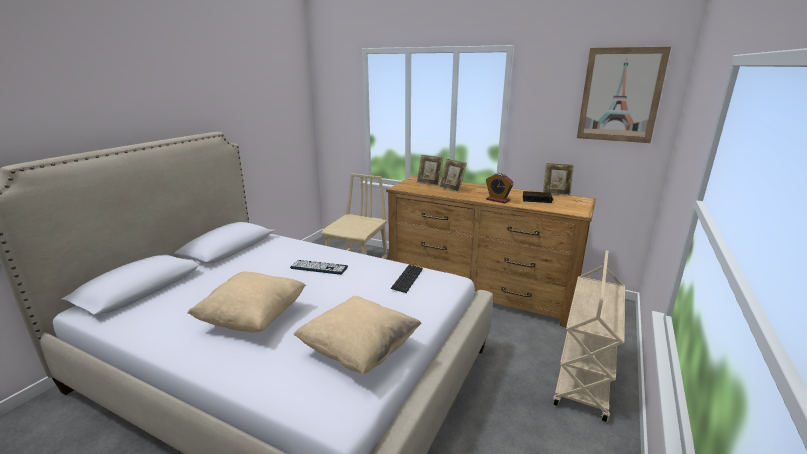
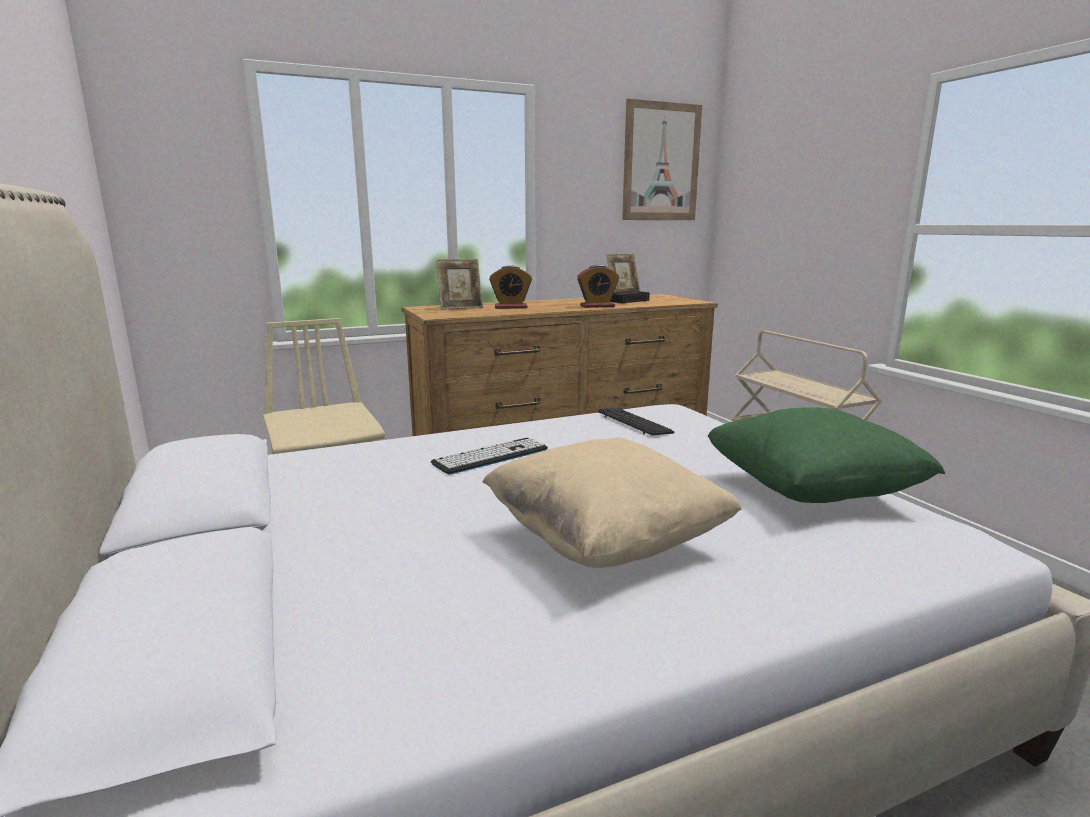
camera: 50 degrees left, 5 degrees down
beige pillow [293,296,422,375] -> green pillow [708,407,945,503]
picture frame [439,158,467,192] -> alarm clock [489,265,532,309]

